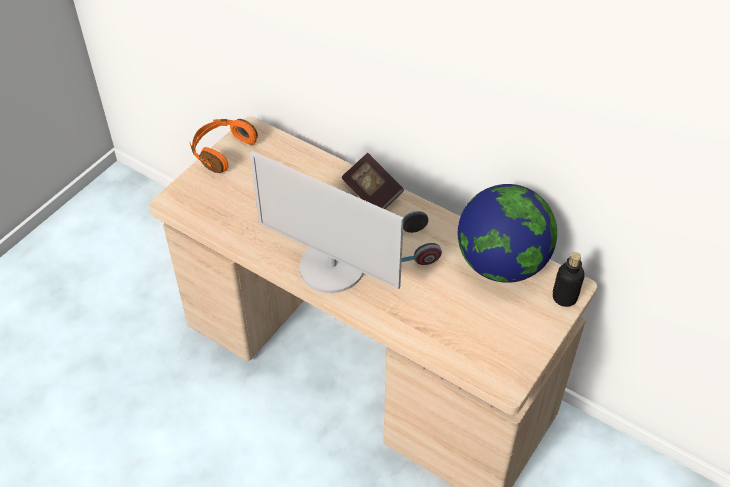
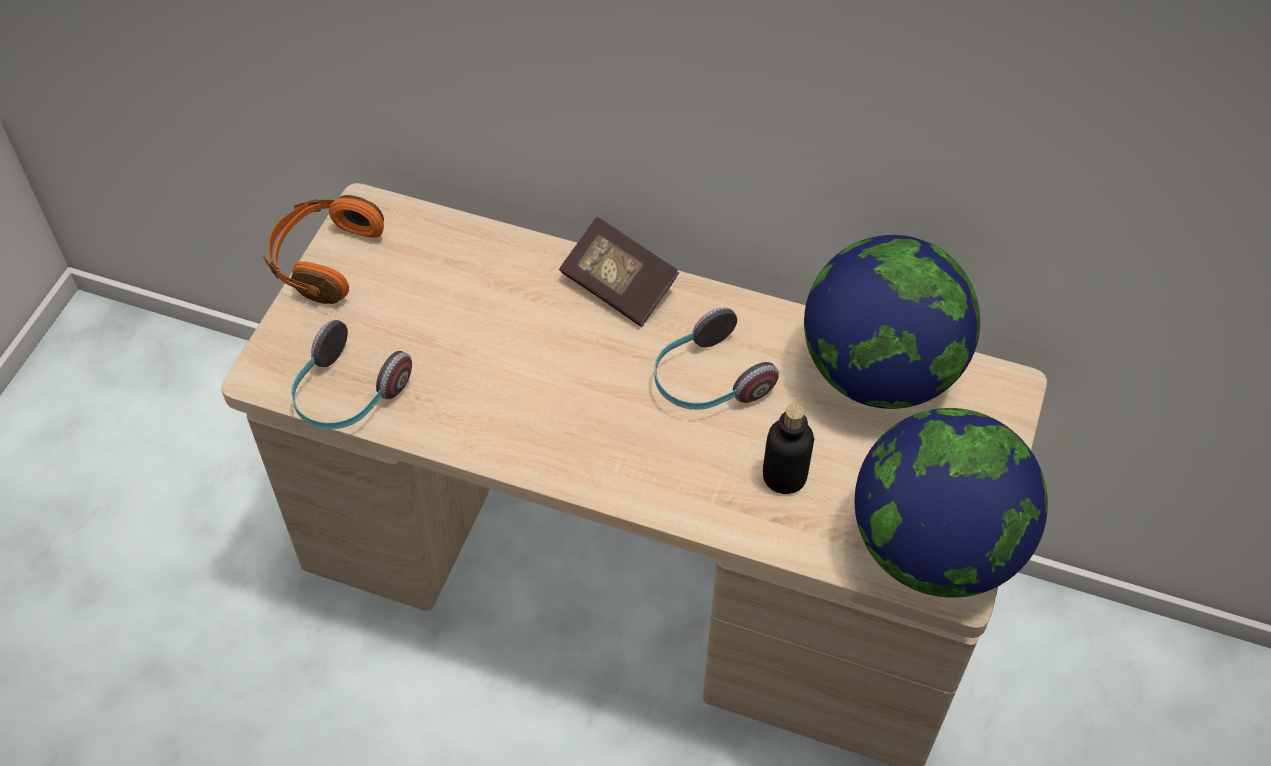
camera: 15 degrees left, 5 degrees up
monitor [250,151,404,293] -> none
bottle [553,252,585,307] -> bottle moved to [763,404,814,494]
none -> headphones [291,320,412,429]
none -> globe [855,408,1048,598]

